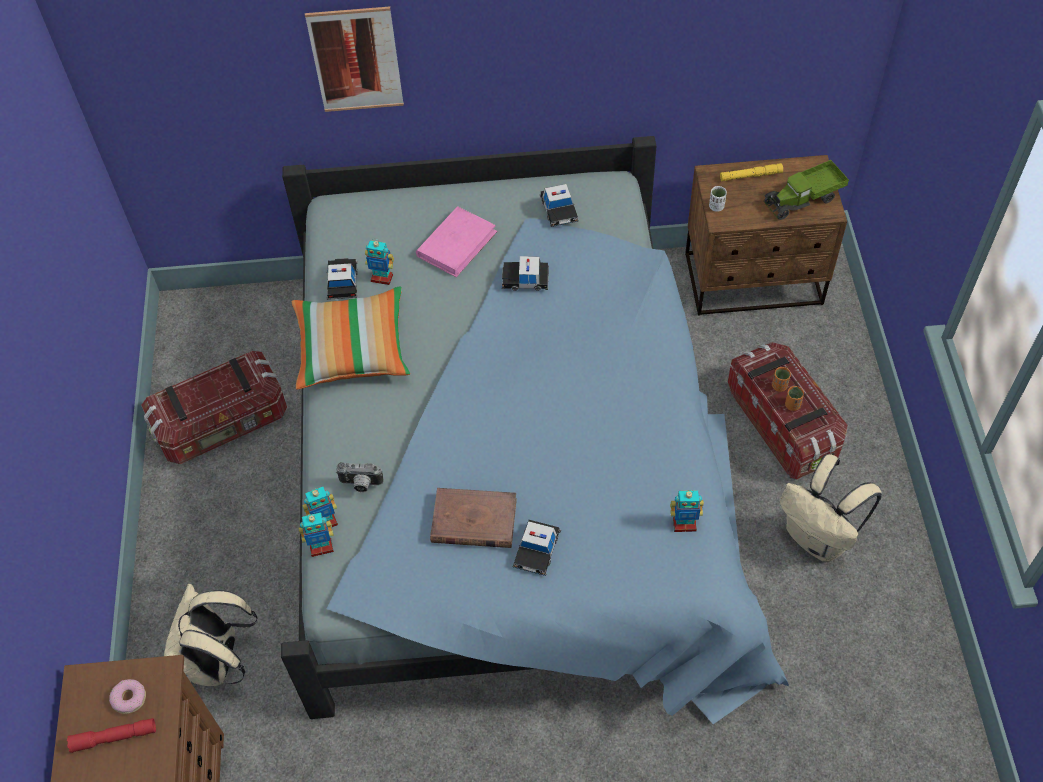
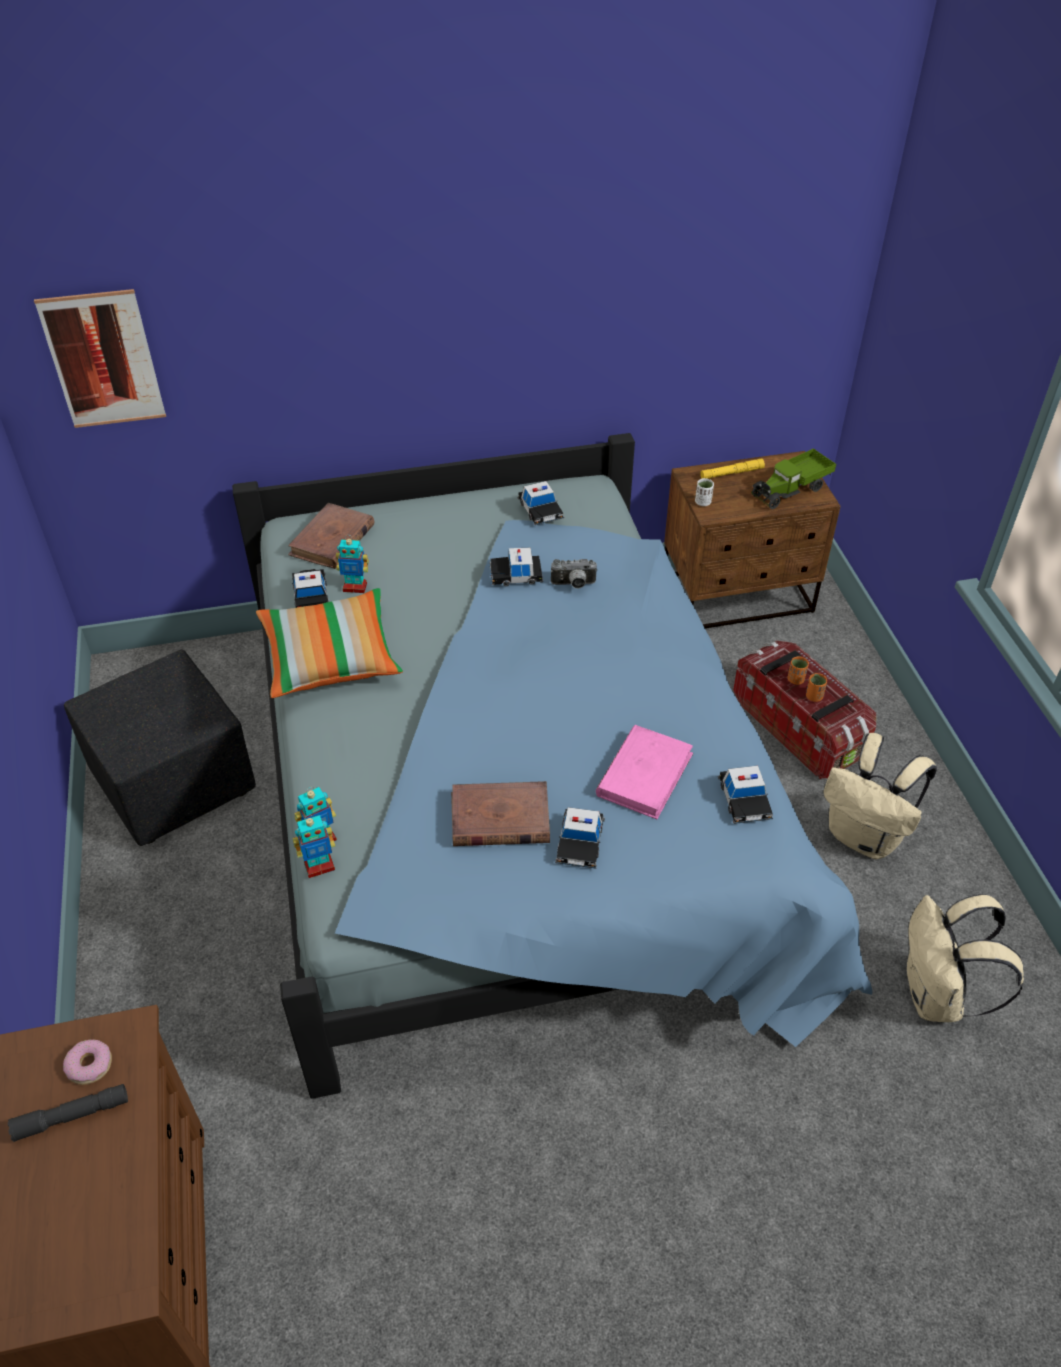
camera: 10 degrees left, 10 degrees down
red flashlight [67,718,156,753] -> grey flashlight [8,1084,128,1142]
storage box [141,351,287,464] -> black ottoman [64,650,256,846]
beige backpack [164,584,258,686] -> beige backpack moved to [907,894,1024,1022]
picture [305,7,404,112] -> picture moved to [34,289,166,428]
camera [336,462,383,493] -> camera moved to [551,559,597,589]
pink book [416,206,497,277] -> pink book moved to [596,725,693,819]
toy robot [670,490,704,532] -> toy car [718,766,773,824]
none -> brown book [288,503,374,569]

